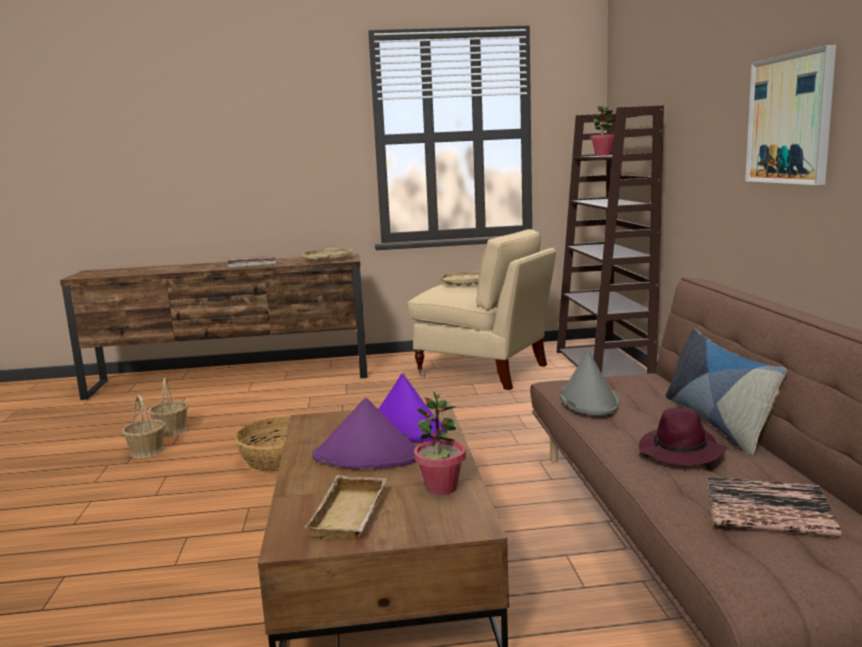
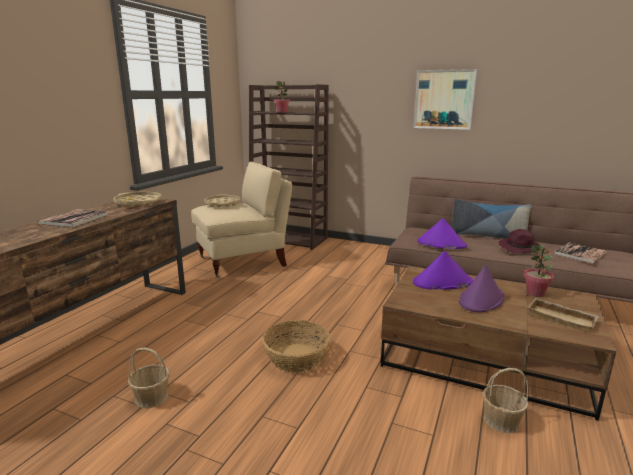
camera: 60 degrees left, 5 degrees up
basket [122,395,165,458] -> basket moved to [482,368,529,433]
grey hat [560,349,620,415] -> purple hat [417,218,467,249]

